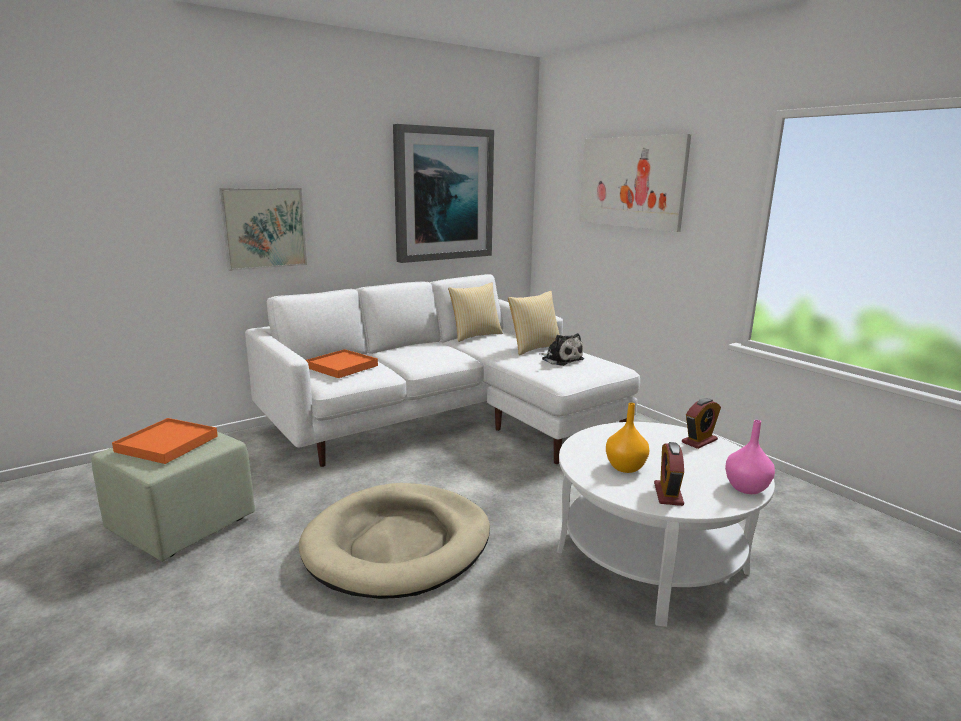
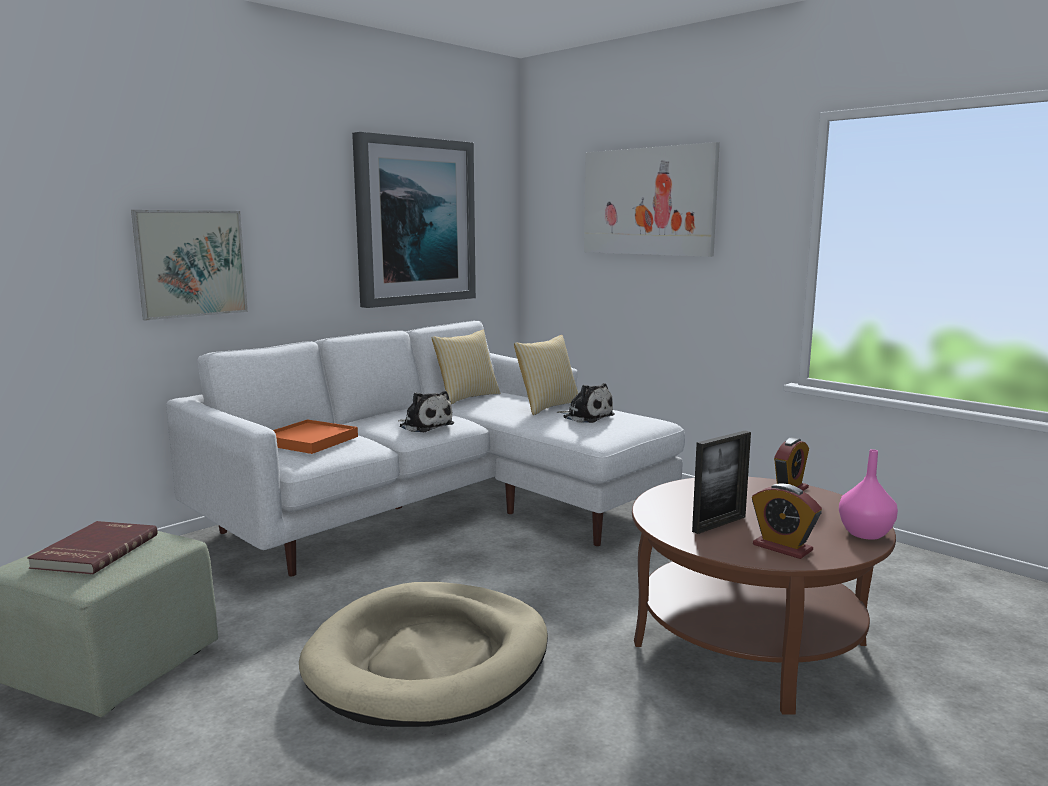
camera: 10 degrees left, 5 degrees down
orange tray [112,418,218,464] -> red book [27,521,158,575]
white coffee table [557,422,775,627] -> brown coffee table [632,477,896,715]
orange vase [606,403,649,473] -> picture frame [692,431,751,534]
alarm clock [654,442,684,506] -> alarm clock turned 45 degrees counterclockwise [752,483,822,559]
none -> plush toy [398,391,454,432]

